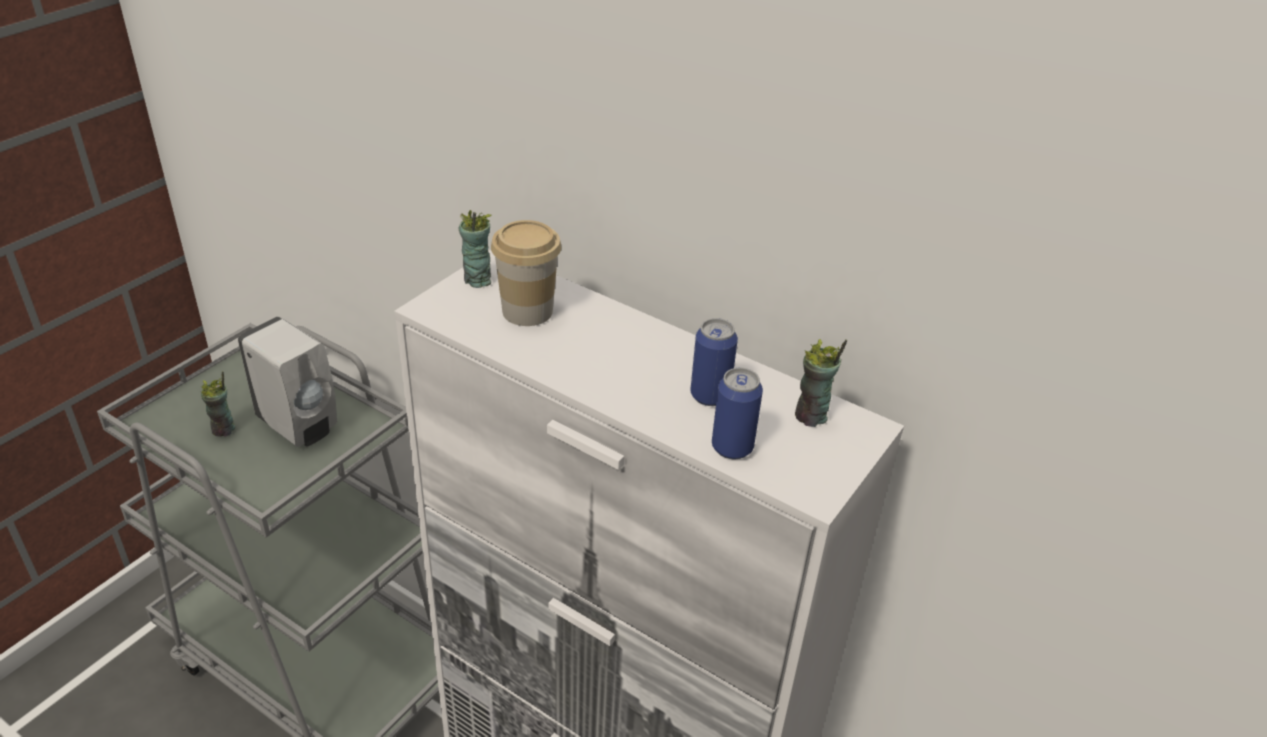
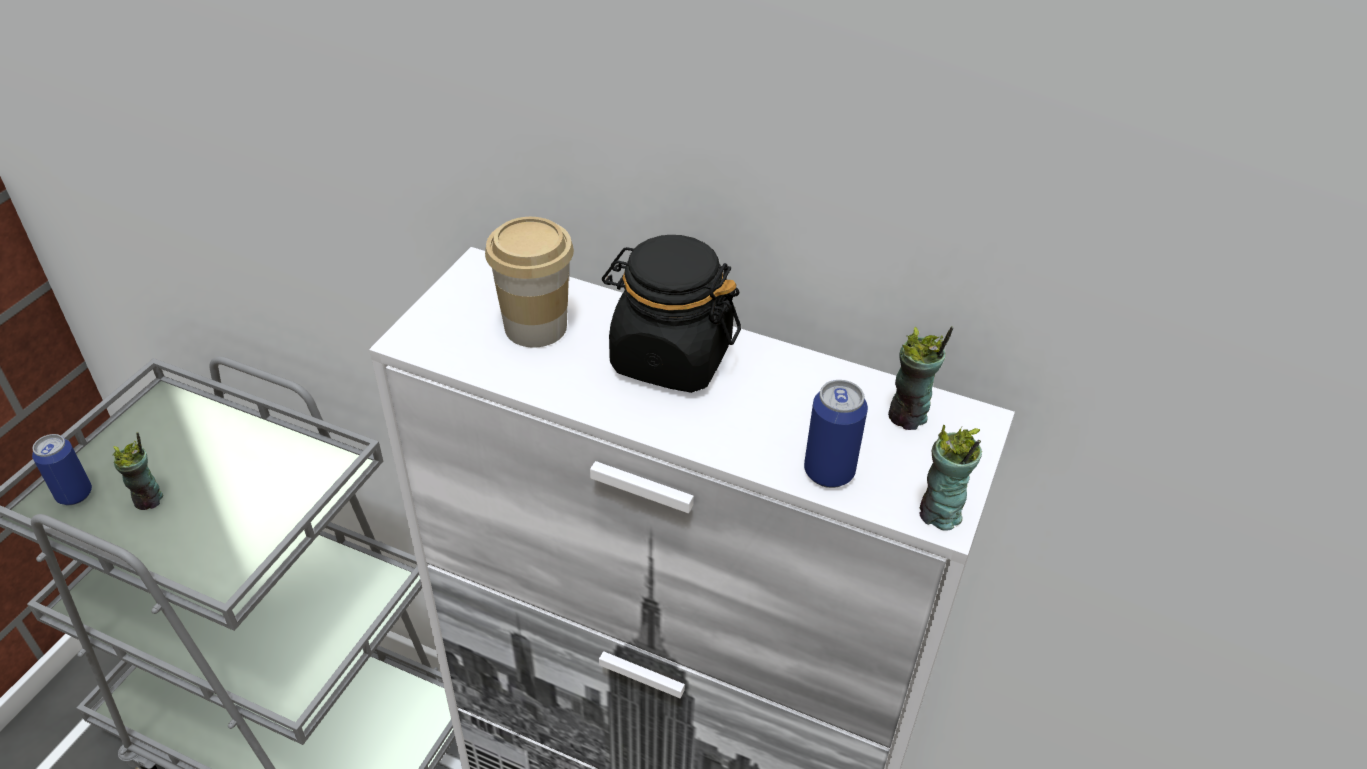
camera: 10 degrees left, 5 degrees up
white soap dispenser [238,317,337,447] -> none
cup [459,210,491,288] -> cup moved to [920,424,982,531]
can [691,318,738,406] -> can moved to [32,434,92,505]
none -> black jar [602,235,741,393]

